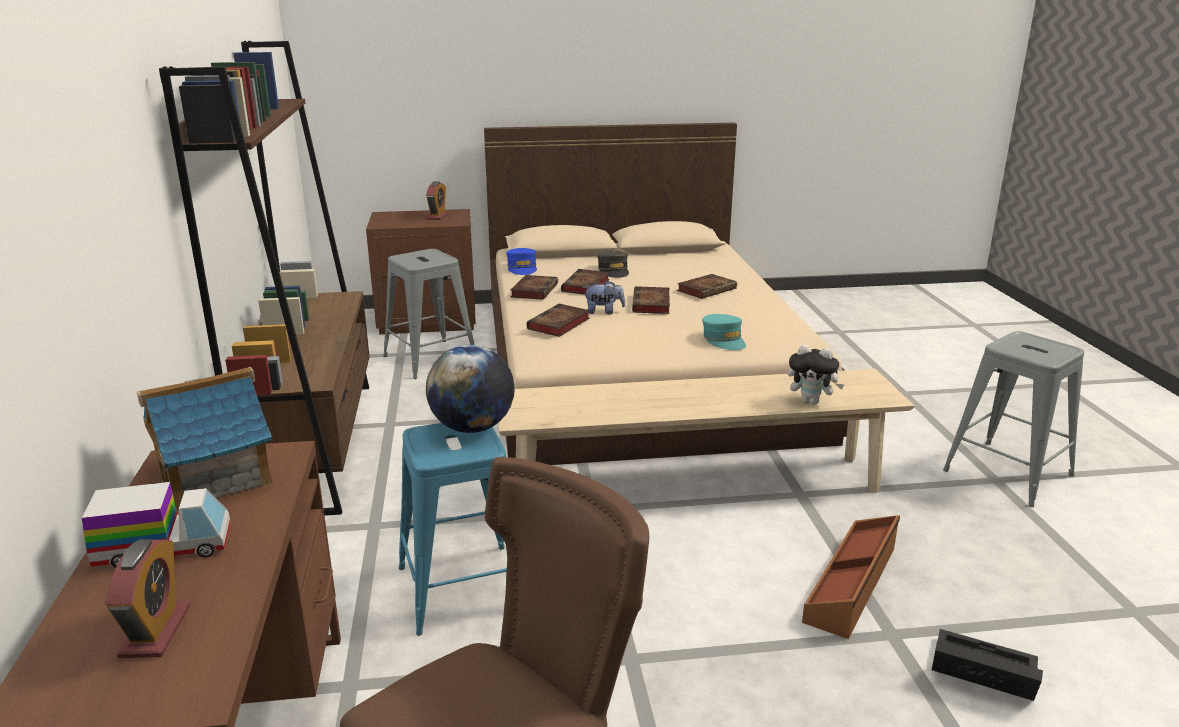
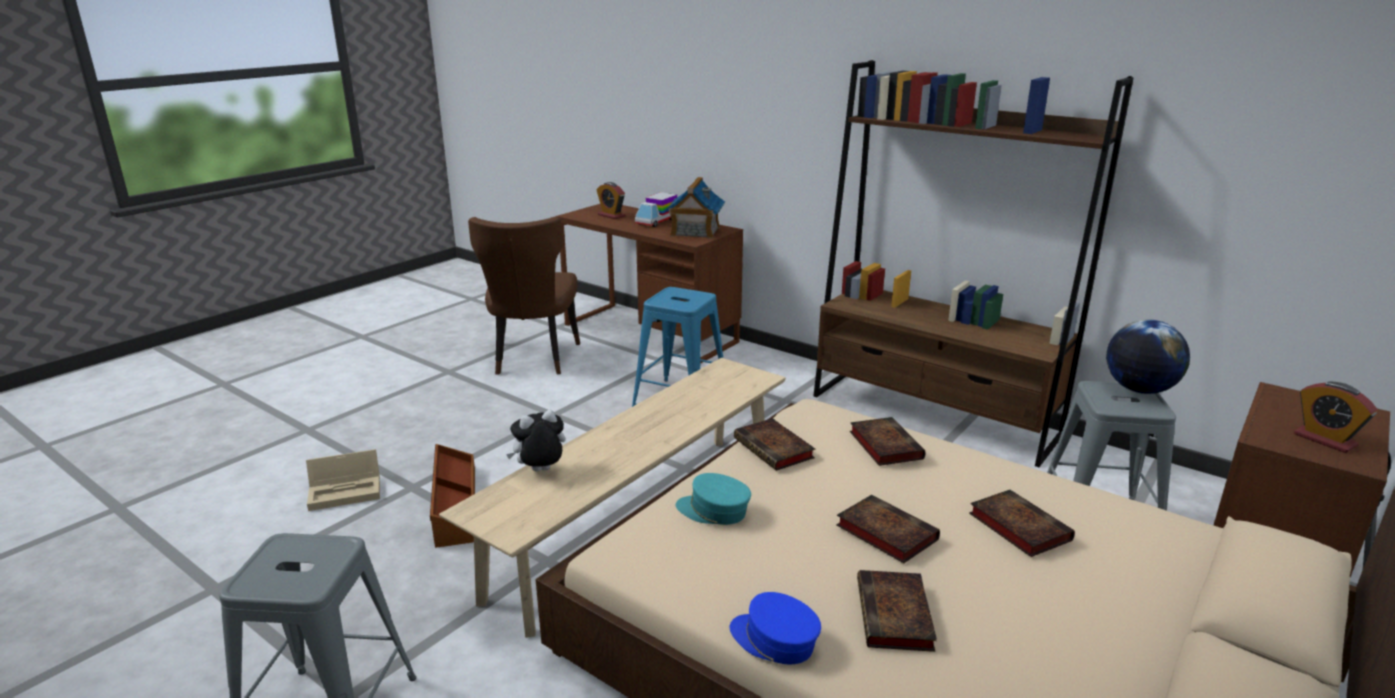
camera: 135 degrees right, 0 degrees up
globe [426,345,515,433] -> globe moved to [1106,319,1190,394]
blue cap [506,248,537,275] -> blue cap moved to [730,592,821,665]
book [510,275,558,300] -> book moved to [734,418,815,471]
plush toy [583,280,625,314] -> none
grey cap [597,250,629,278] -> none
black storage box [932,629,1043,701] -> beige storage box [306,449,380,511]

